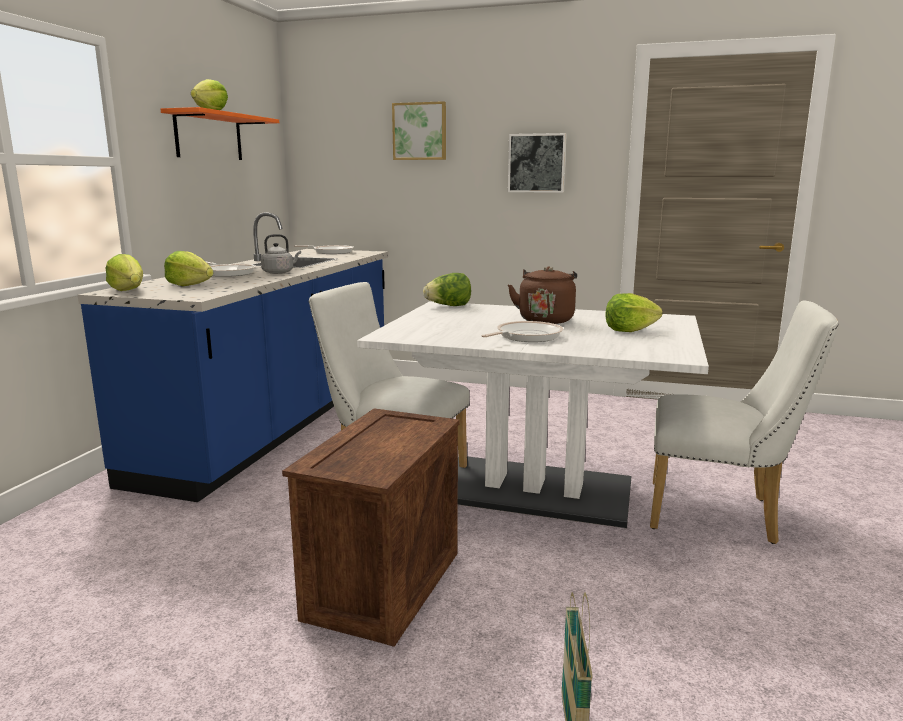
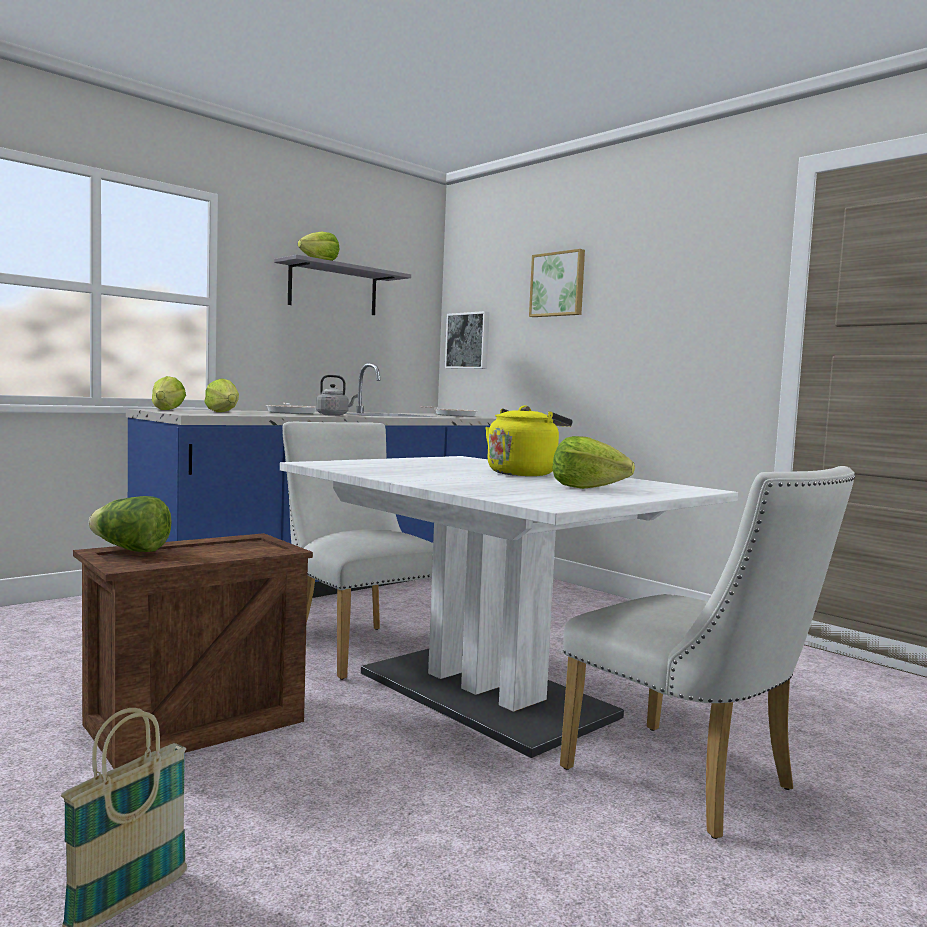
camera: 30 degrees right, 10 degrees down
orange shelf [161,107,279,160] -> grey shelf [274,255,411,315]
lettuce [423,273,471,306] -> lettuce moved to [89,496,172,552]
frying pan [481,321,563,342] -> none
picture [508,133,567,193] -> picture moved to [445,311,490,369]
brown kettle [508,267,577,324] -> yellow kettle [485,405,573,476]

